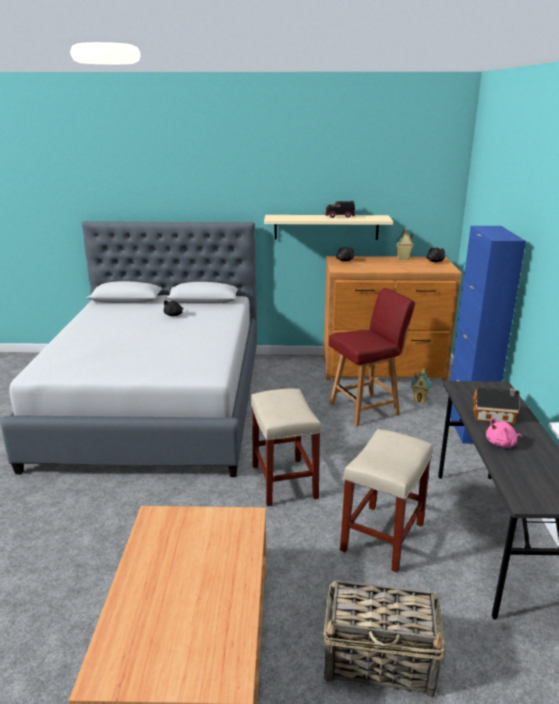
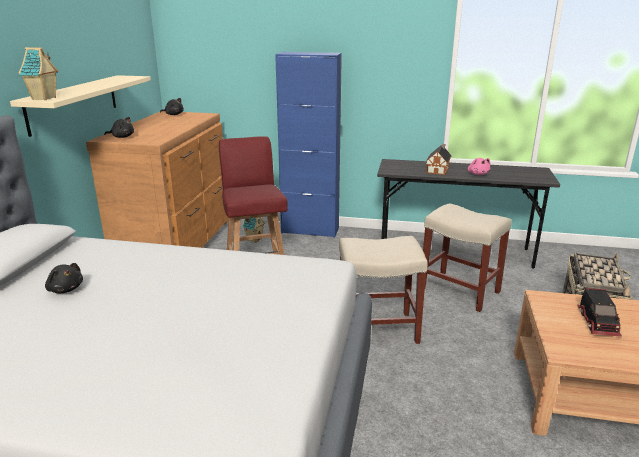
camera: 80 degrees left, 0 degrees up
toy truck [325,201,356,218] -> toy truck moved to [577,288,622,337]
toy house [394,227,414,260] -> toy house moved to [18,47,58,100]

